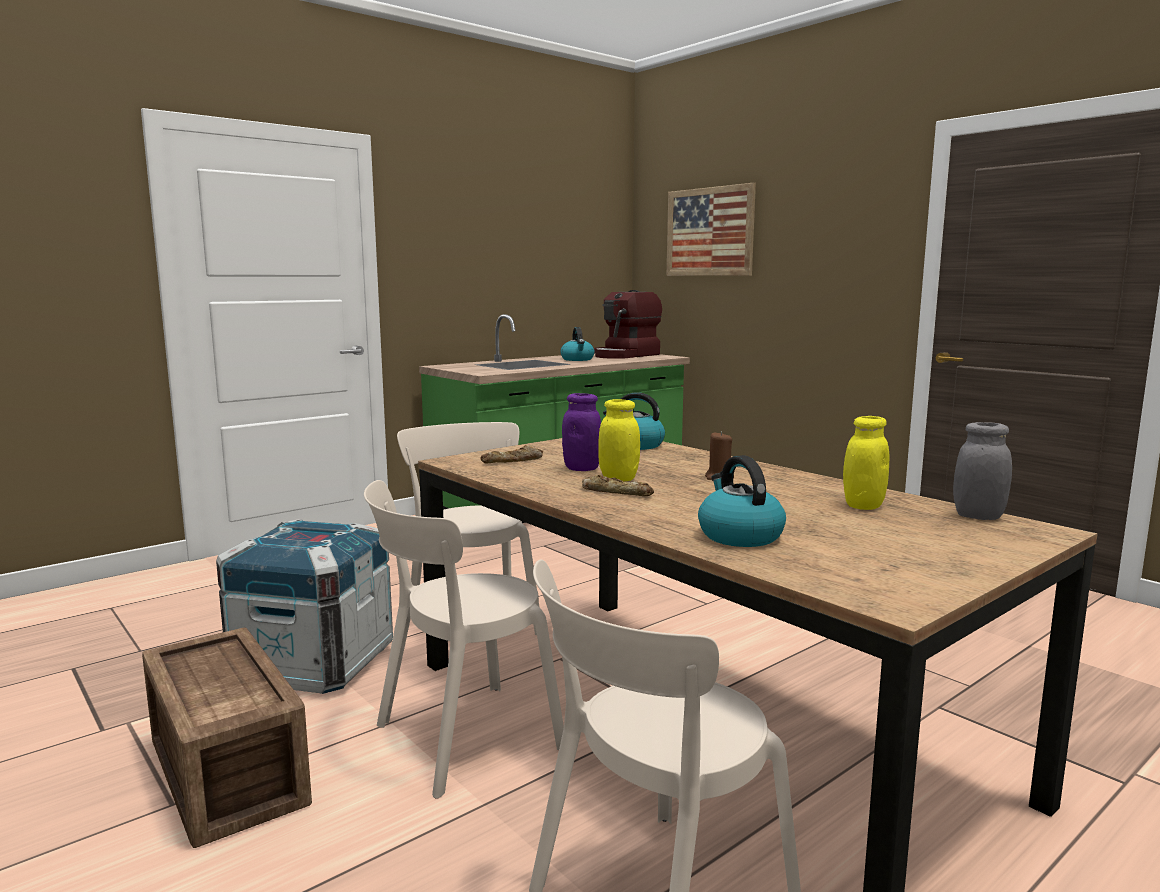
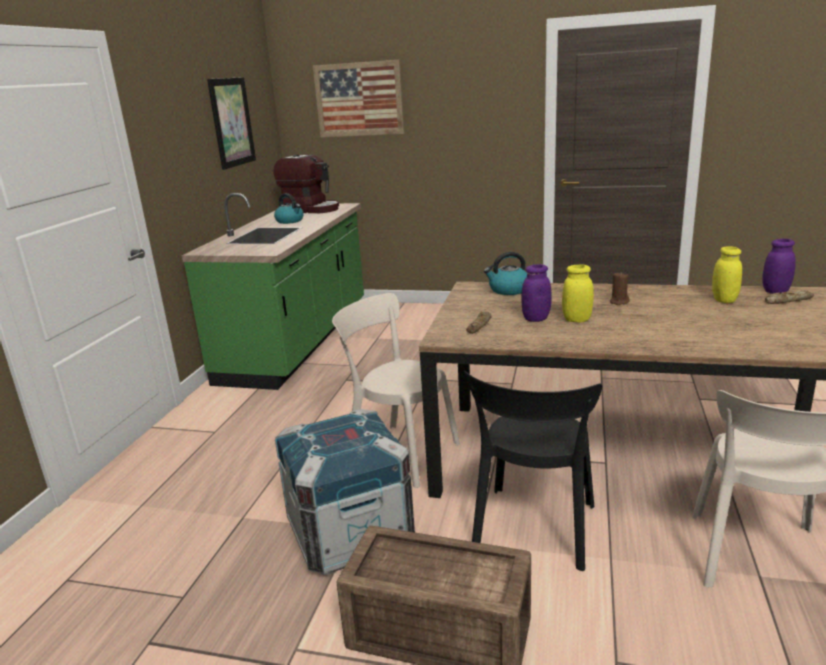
camera: 35 degrees left, 10 degrees up
beige chair [364,480,564,798] -> black chair [464,371,602,571]
bread [582,475,654,496] -> bread moved to [765,291,814,304]
coffee machine [594,290,662,359] -> coffee machine turned 75 degrees counterclockwise [273,155,339,213]
kettle [698,455,786,547] -> none
grey jar [953,422,1012,520] -> purple jar [762,239,796,294]
none -> picture [207,77,256,170]

